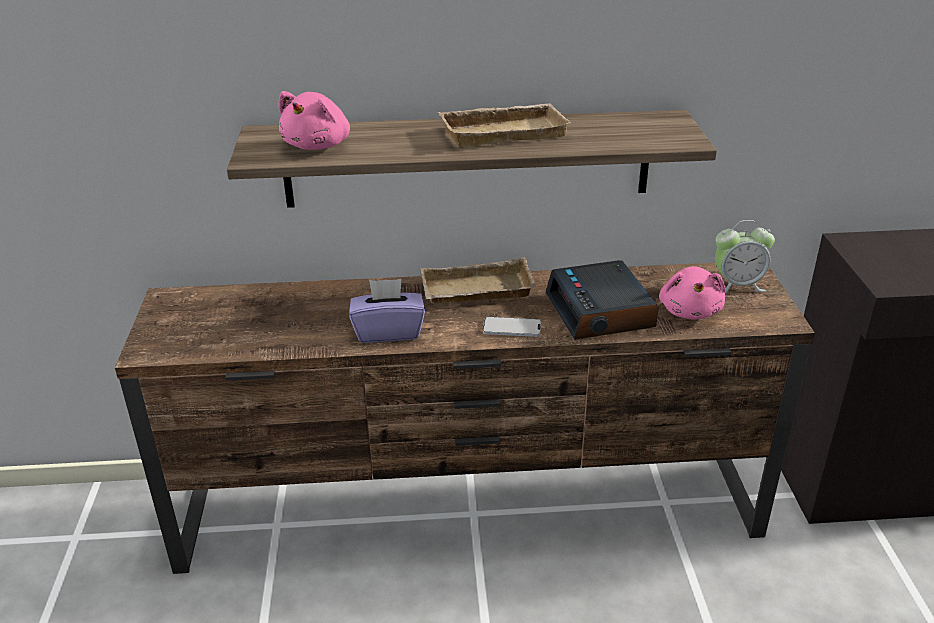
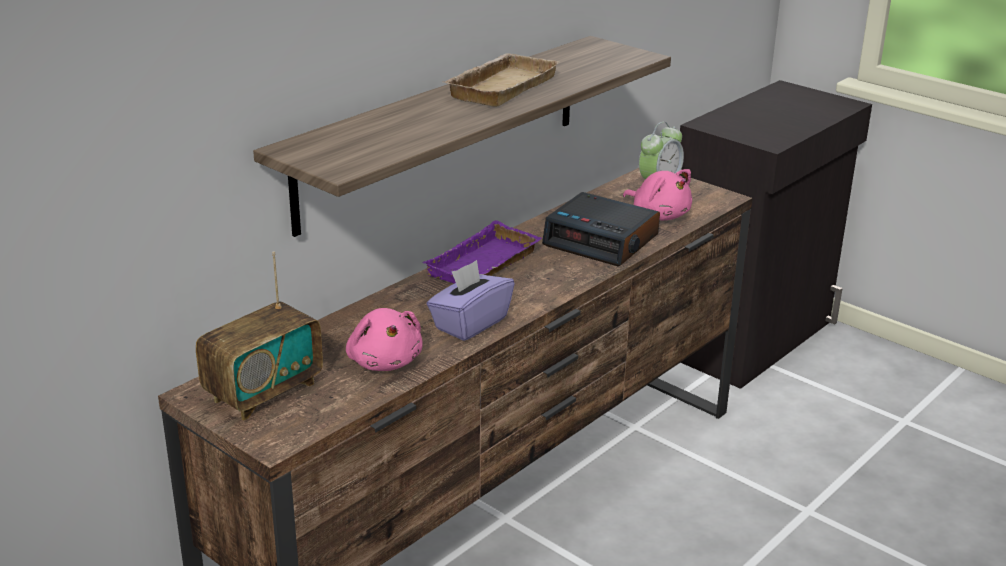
camera: 45 degrees left, 5 degrees down
pink plush toy [279,91,350,150] -> pink plush toy moved to [346,308,423,371]
beige tray [420,257,536,303] -> purple tray [422,220,542,284]
phone [483,317,541,337] -> none
none -> radio [196,251,323,421]

